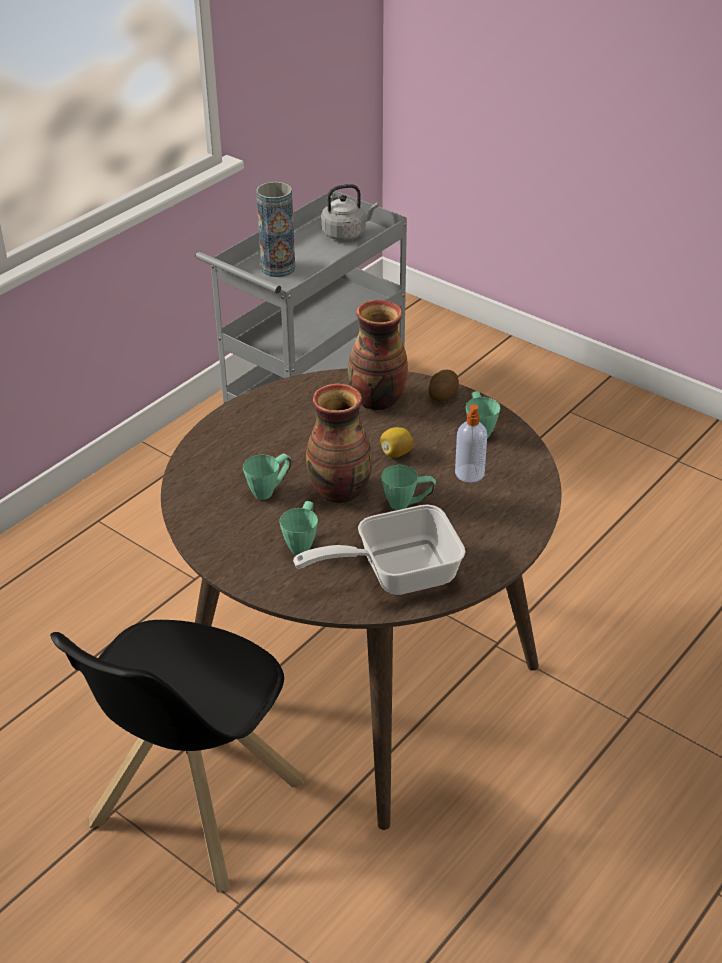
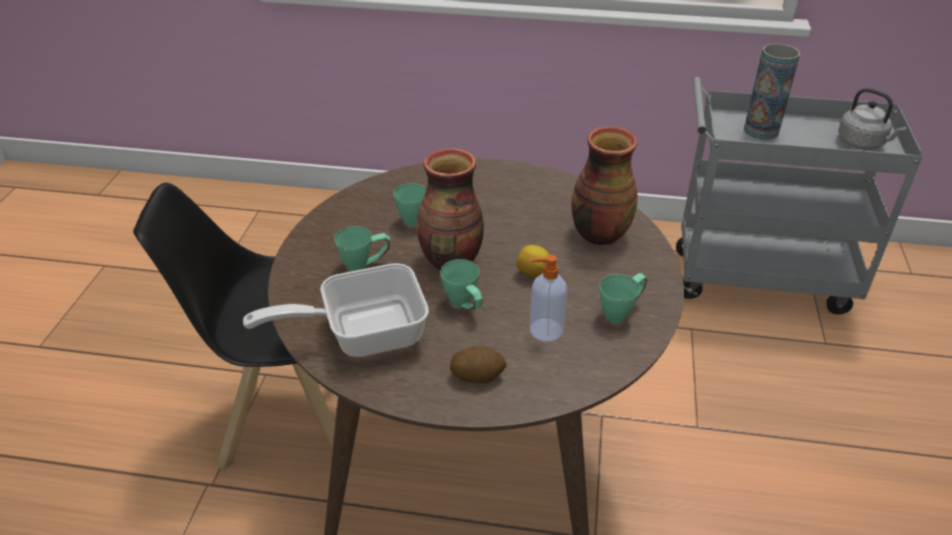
camera: 60 degrees right, 0 degrees up
frying pan [293,504,466,595] -> frying pan turned 60 degrees counterclockwise [243,263,429,357]
potato [428,370,459,402] -> potato moved to [450,346,507,383]

